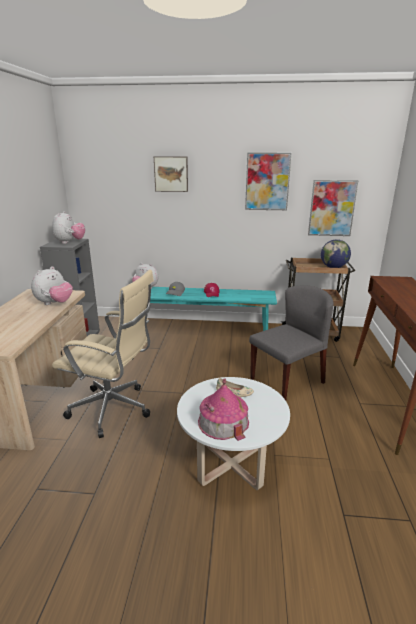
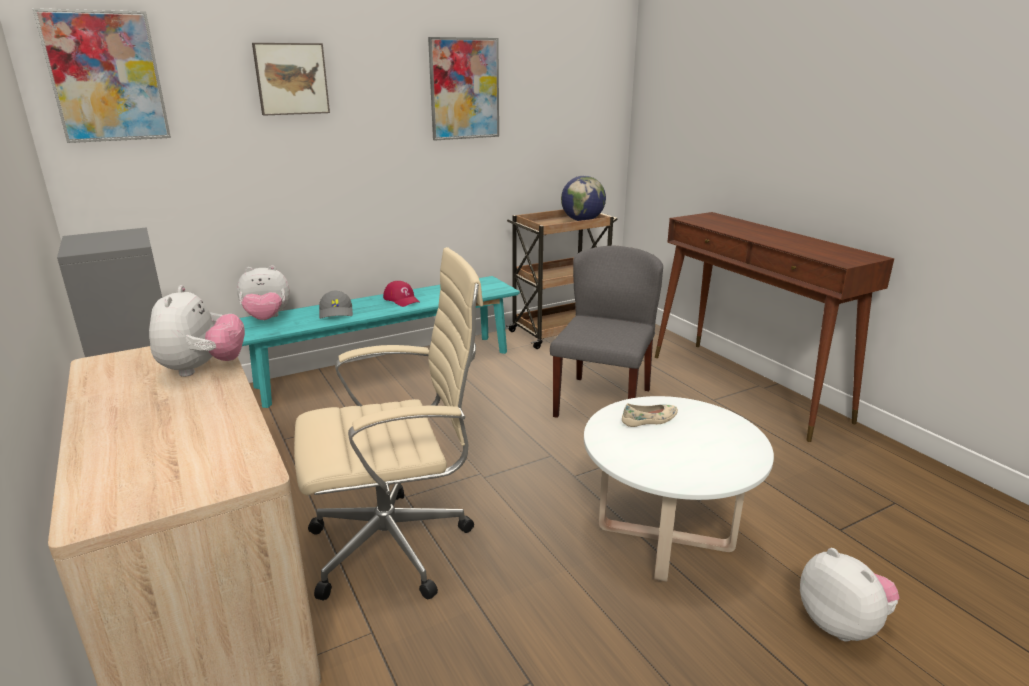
camera: 35 degrees left, 0 degrees up
plush toy [52,211,85,244] -> plush toy moved to [800,548,900,642]
toy house [198,379,249,441] -> none
picture [308,180,358,236] -> picture moved to [33,8,171,143]

